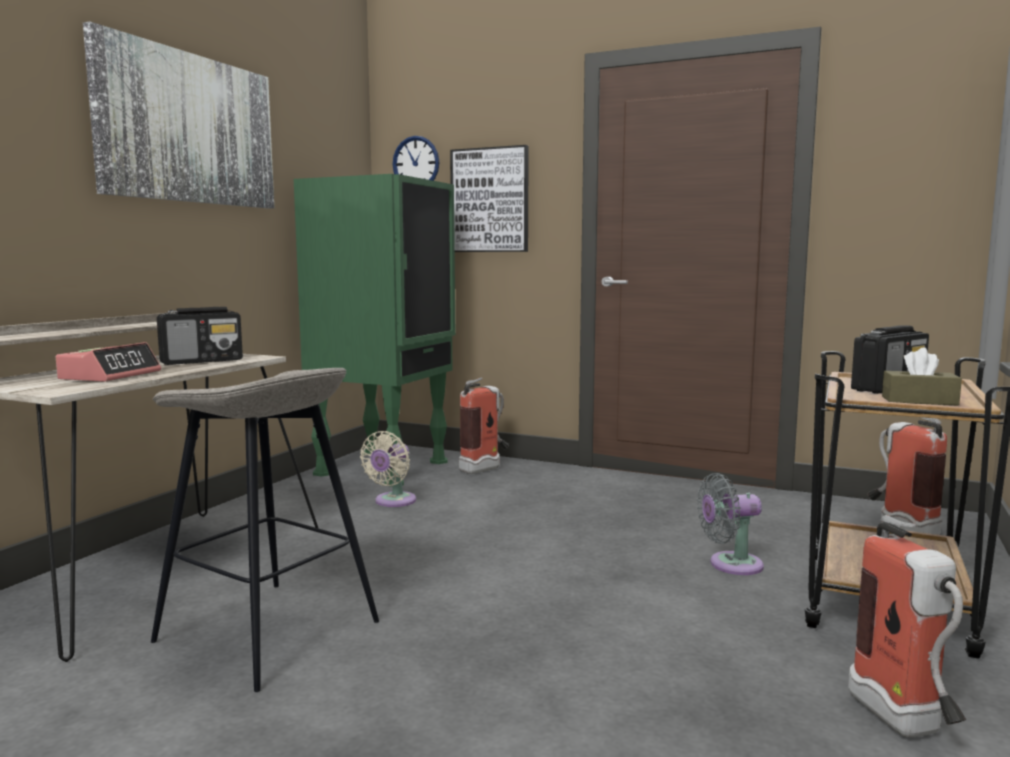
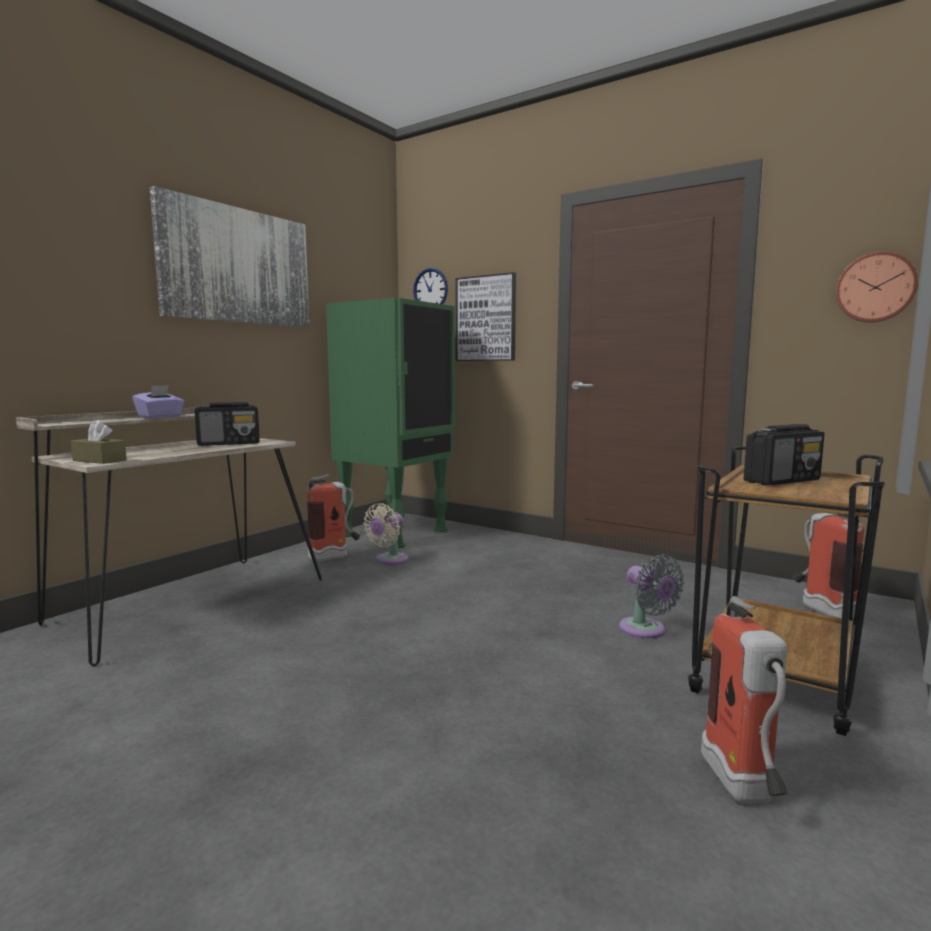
camera: 10 degrees right, 0 degrees up
alarm clock [56,342,161,382] -> none
grey stool [151,368,379,692] -> none
fire extinguisher [459,377,509,474] -> fire extinguisher moved to [307,474,360,562]
grey fan [697,473,764,575] -> grey fan turned 120 degrees counterclockwise [619,554,685,639]
brown tissue box [882,347,962,405] -> brown tissue box moved to [71,420,127,464]
none -> purple tissue box [132,385,184,418]
none -> wall clock [836,251,918,323]

